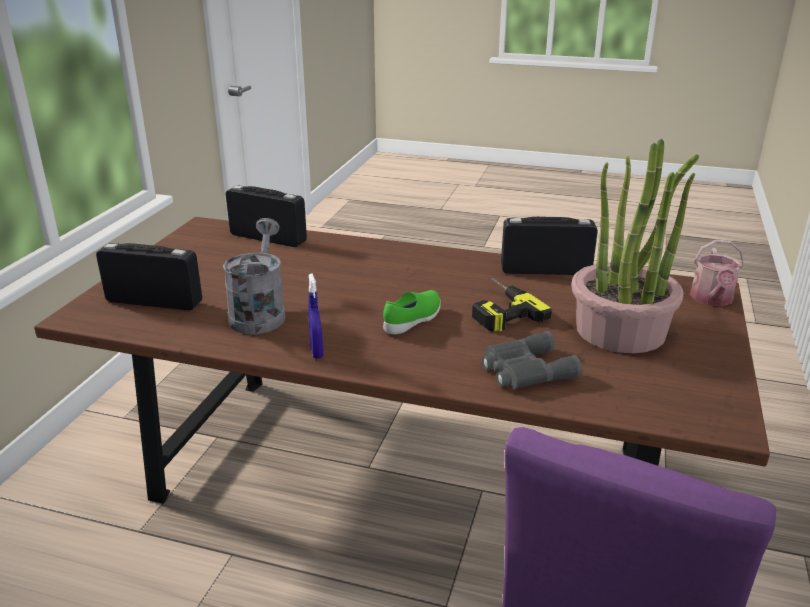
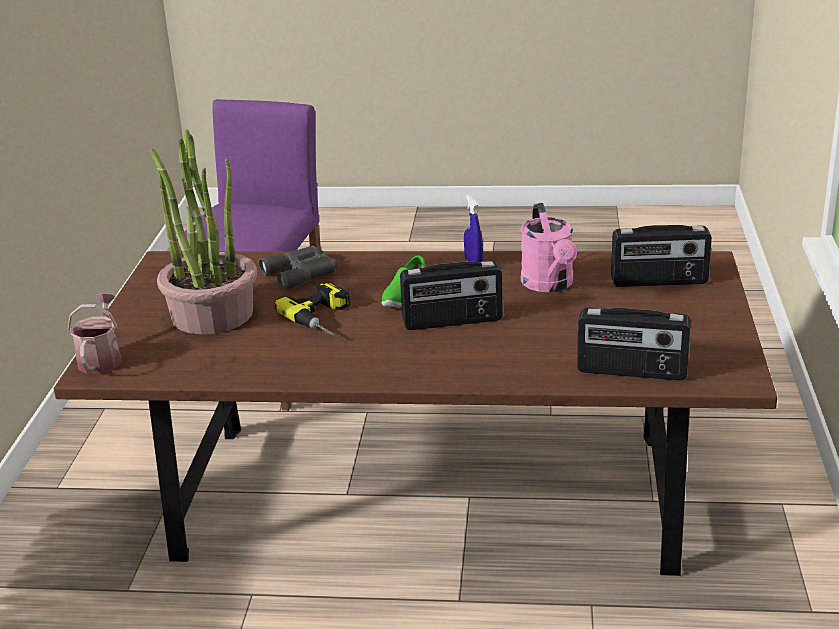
camera: 170 degrees right, 0 degrees up
grey watering can [223,218,285,335] -> pink watering can [521,203,577,292]
radio [501,217,598,275] -> radio moved to [400,261,503,330]

